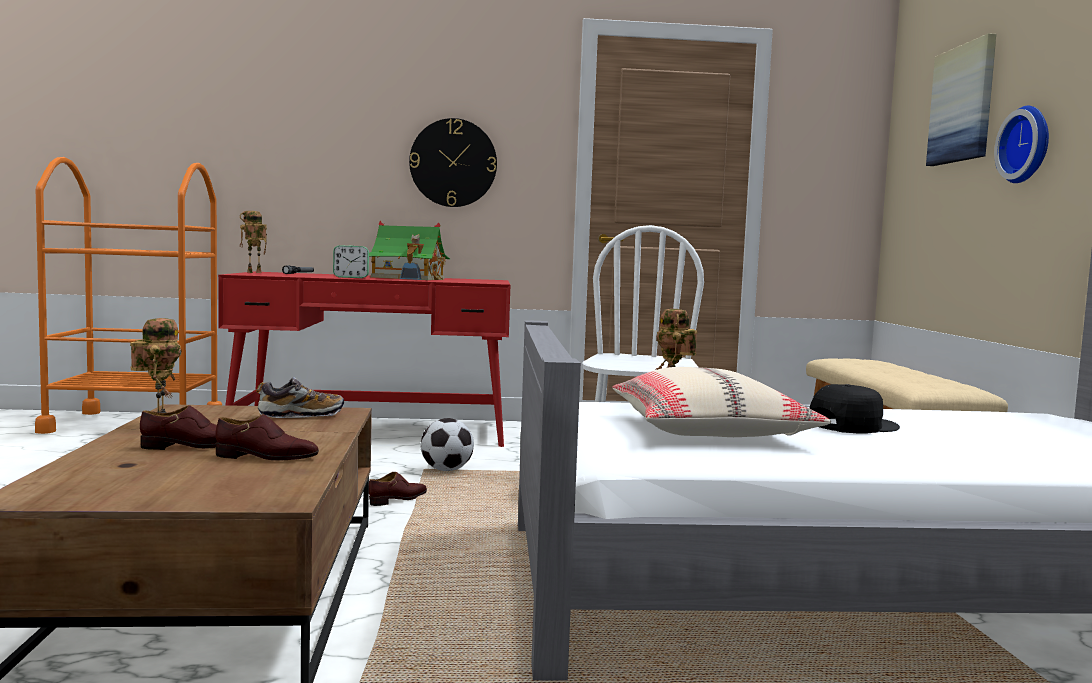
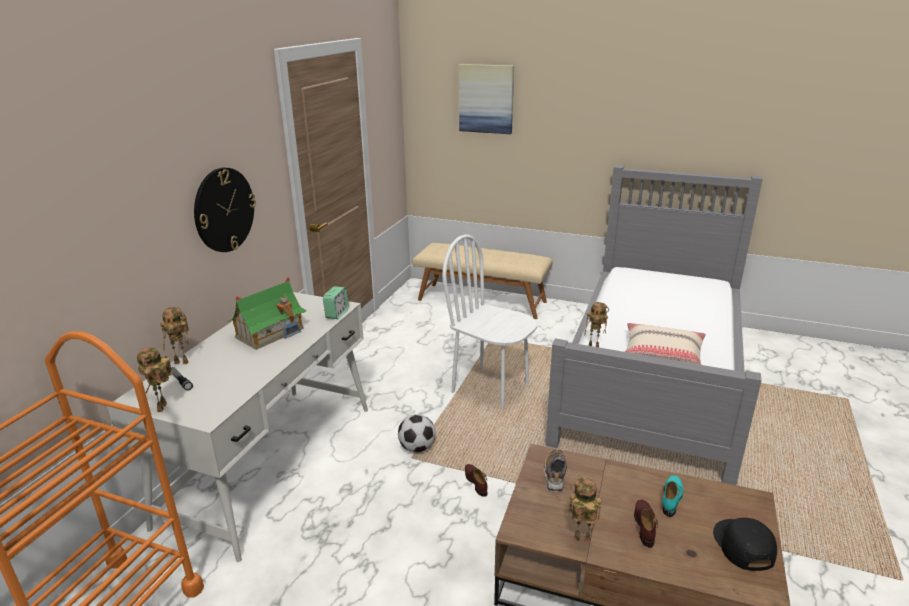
camera: 65 degrees left, 20 degrees up
brown shoe [215,414,319,461] -> turquoise shoe [662,475,683,517]
red desk [218,272,510,447] -> white desk [107,292,368,562]
alarm clock [333,245,369,278] -> alarm clock moved to [323,286,349,319]
black cap [809,384,900,433] -> black cap moved to [713,518,777,571]
wall clock [994,106,1049,183] -> none
none -> toy robot [160,307,189,364]

